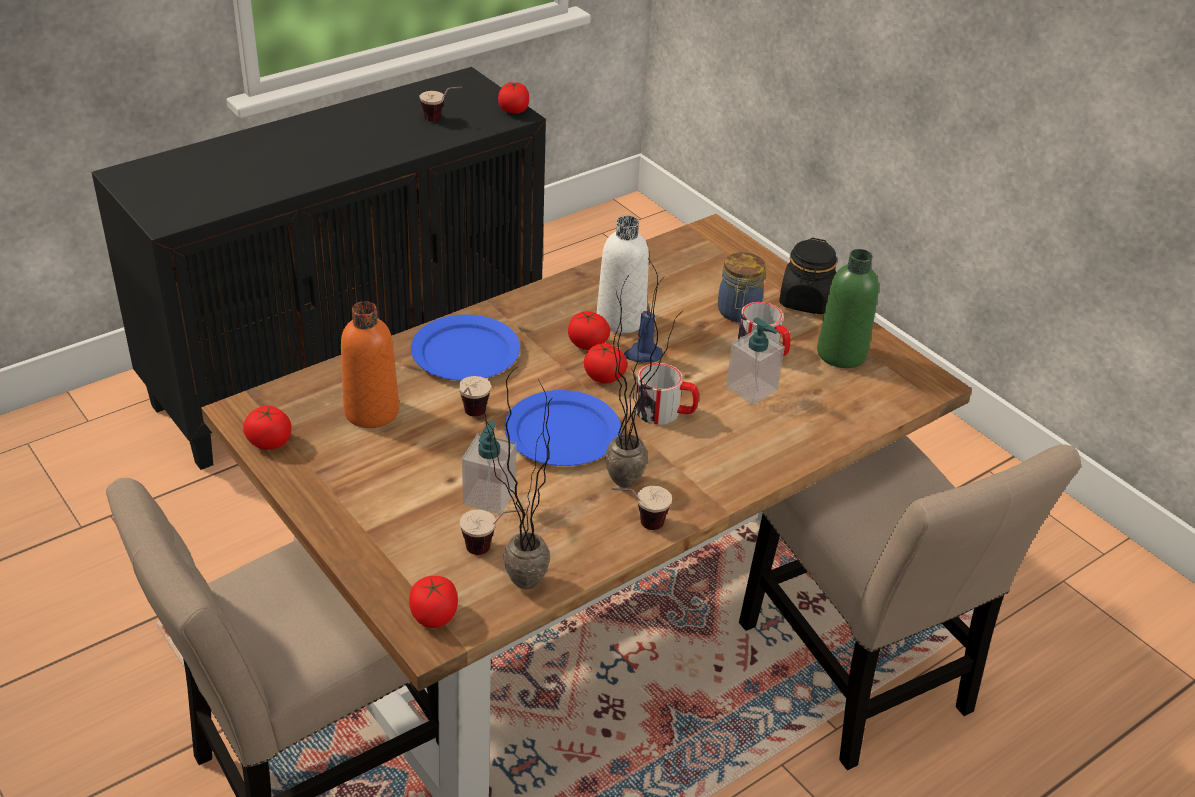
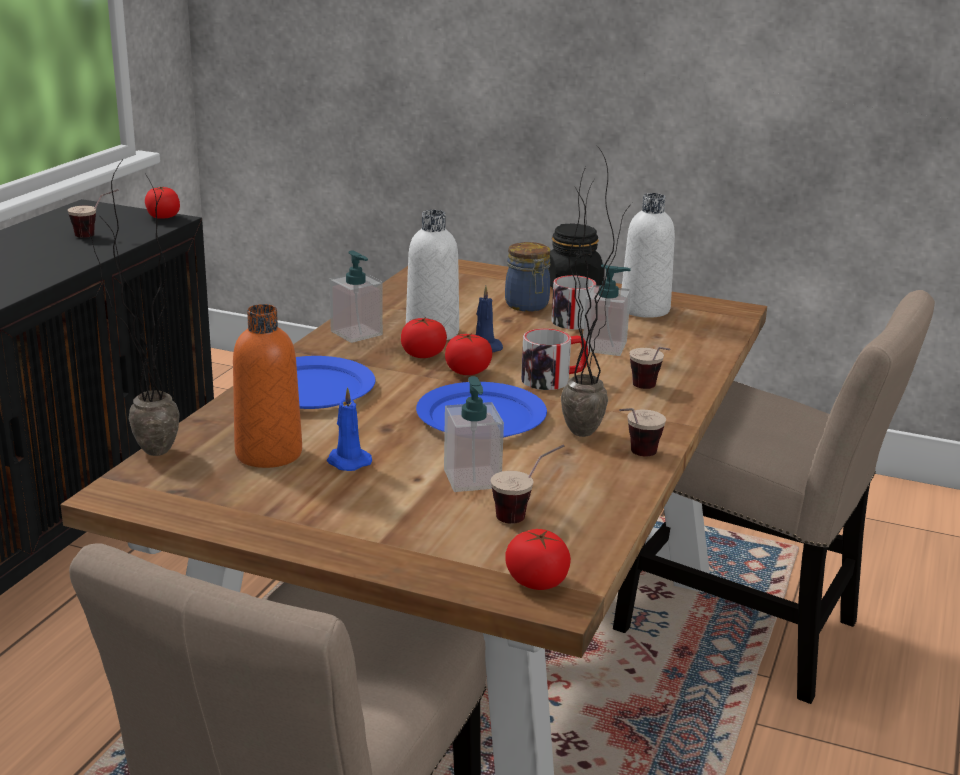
camera: 30 degrees left, 15 degrees down
tomato [243,406,291,450] -> none
cup [459,376,491,417] -> cup moved to [629,347,670,389]
potted plant [481,368,552,590] -> potted plant moved to [83,161,180,456]
green bottle [817,249,879,368] -> white bottle [622,193,675,318]
none -> blue candle [327,387,372,471]
none -> soap dispenser [329,250,383,343]

